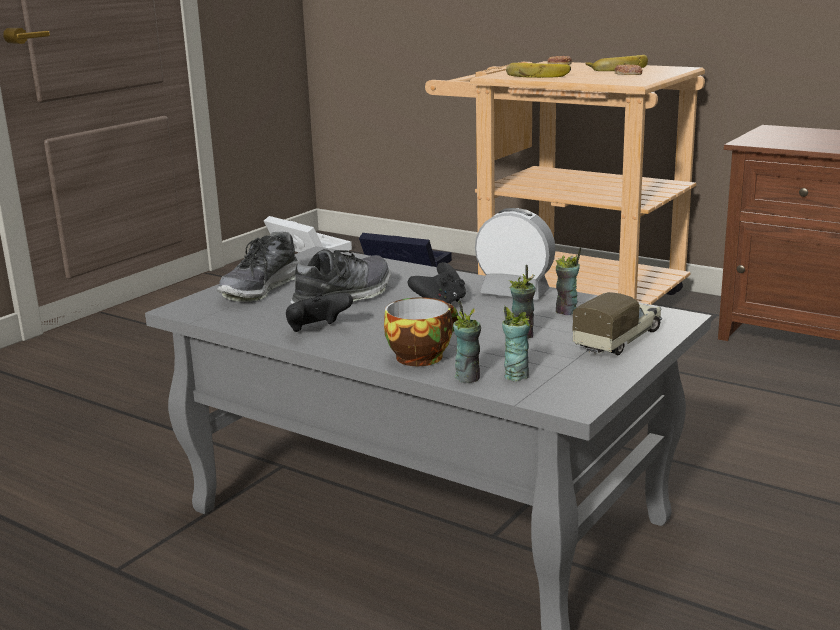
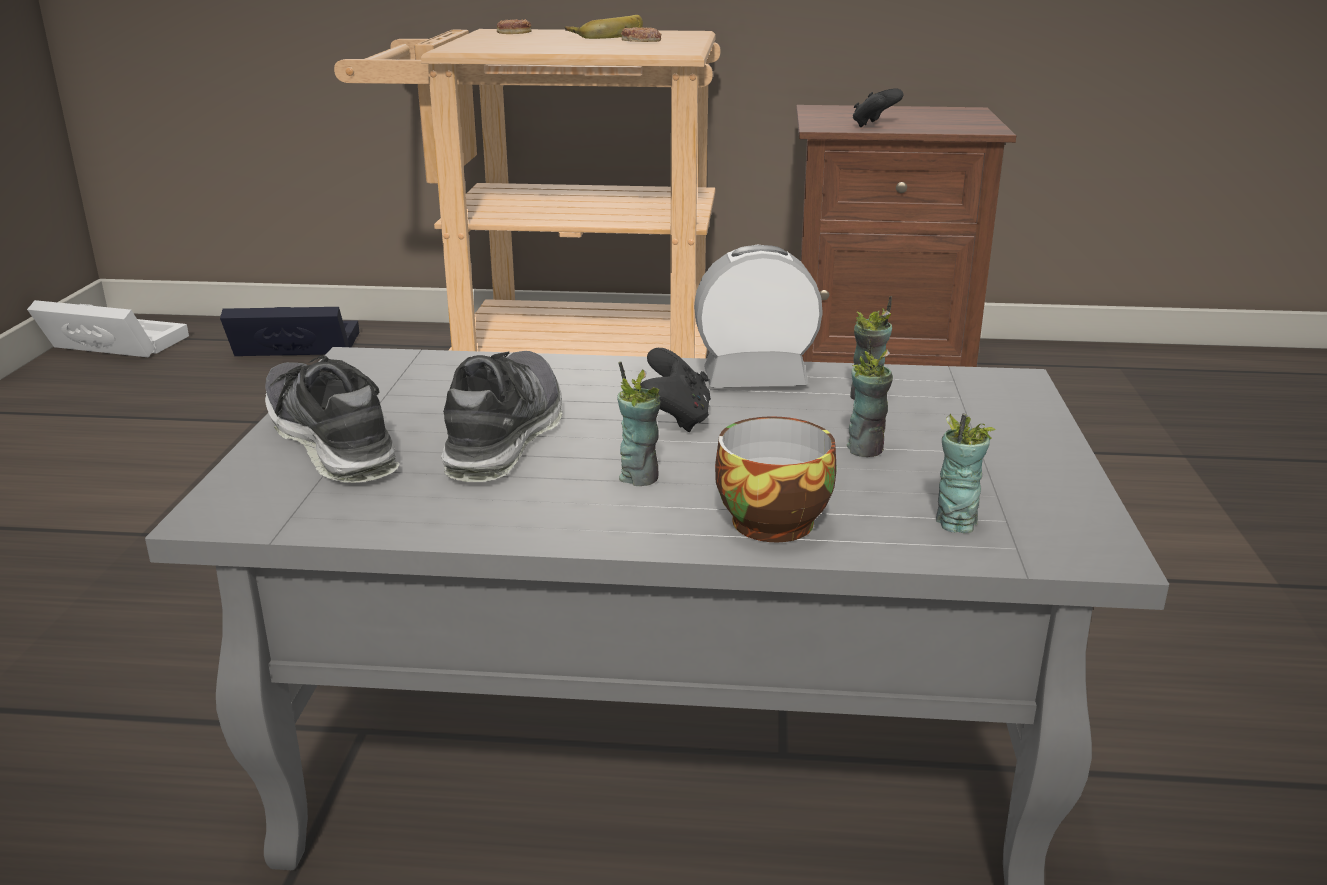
camera: 30 degrees left, 5 degrees up
shoe [217,232,299,302] -> shoe turned 150 degrees clockwise [265,355,400,483]
black game controller [286,293,353,332] -> black game controller moved to [852,88,903,127]
cup [453,301,481,383] -> cup moved to [617,362,661,486]
banana [506,63,571,78] -> none
toy truck [572,292,662,355] -> none

